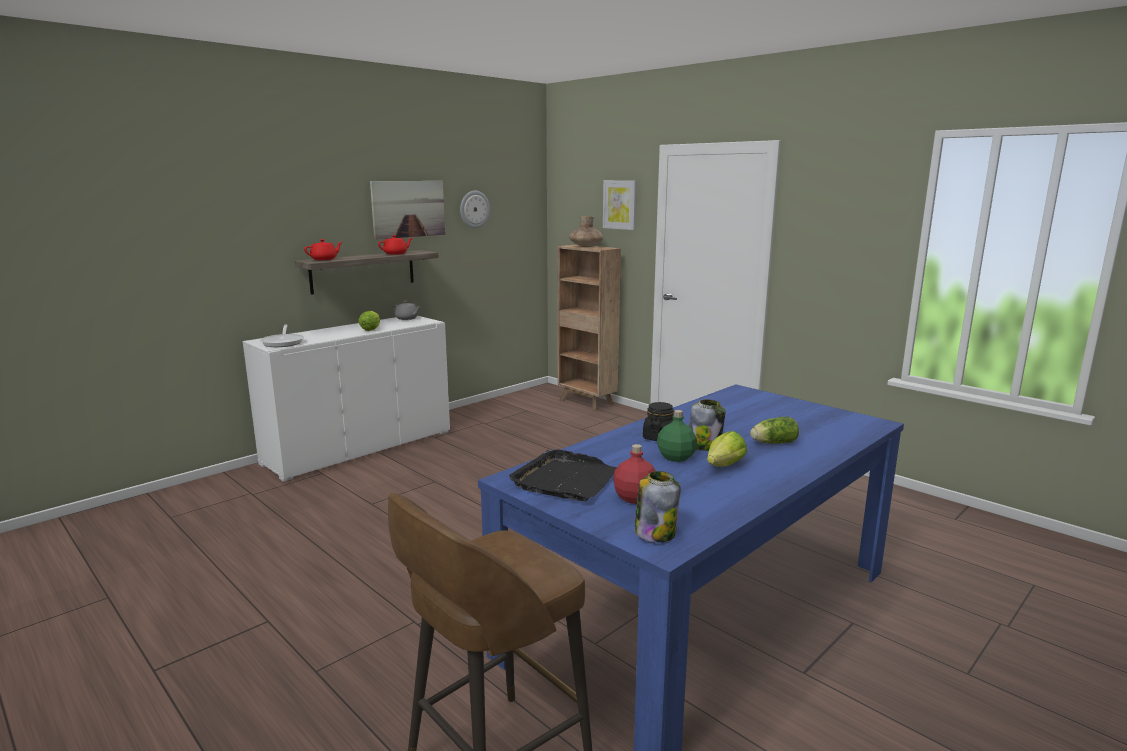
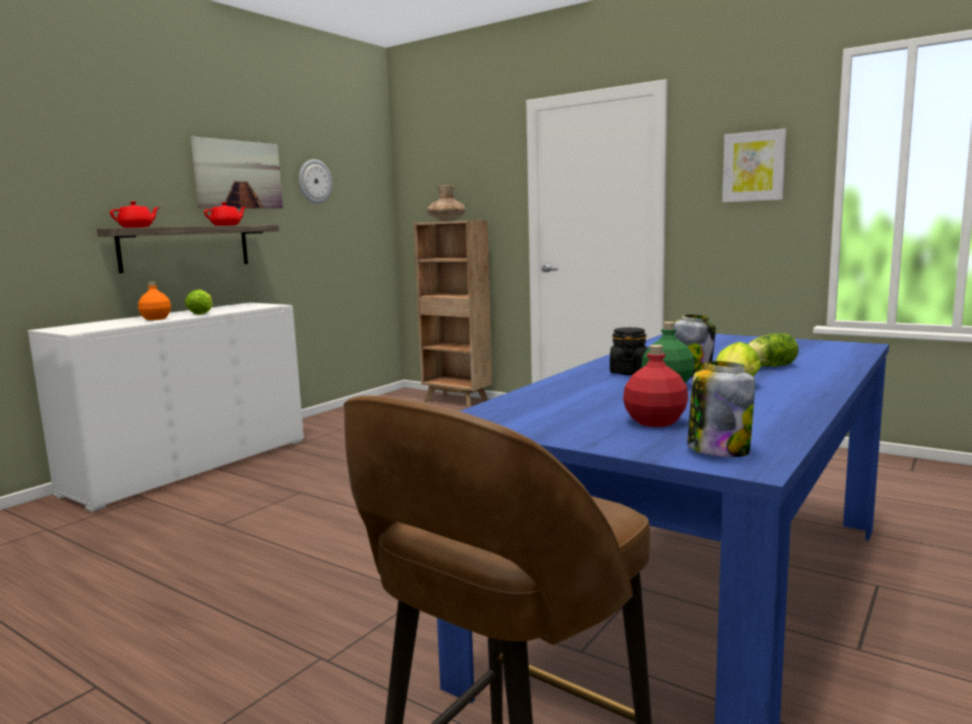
camera: 10 degrees left, 5 degrees down
frying pan [260,324,304,347] -> none
grey teapot [393,301,421,320] -> none
black tray [509,449,617,501] -> none
picture [603,180,637,230] -> picture moved to [722,129,786,202]
none -> orange bottle [138,281,171,320]

